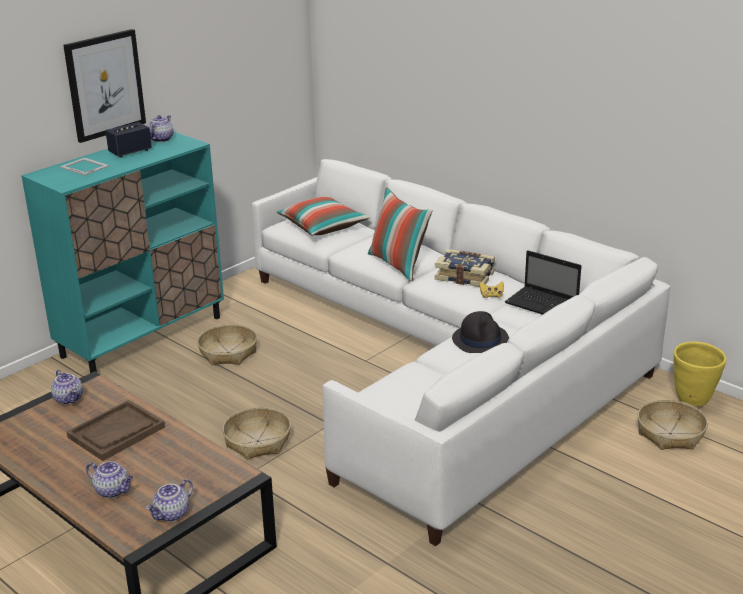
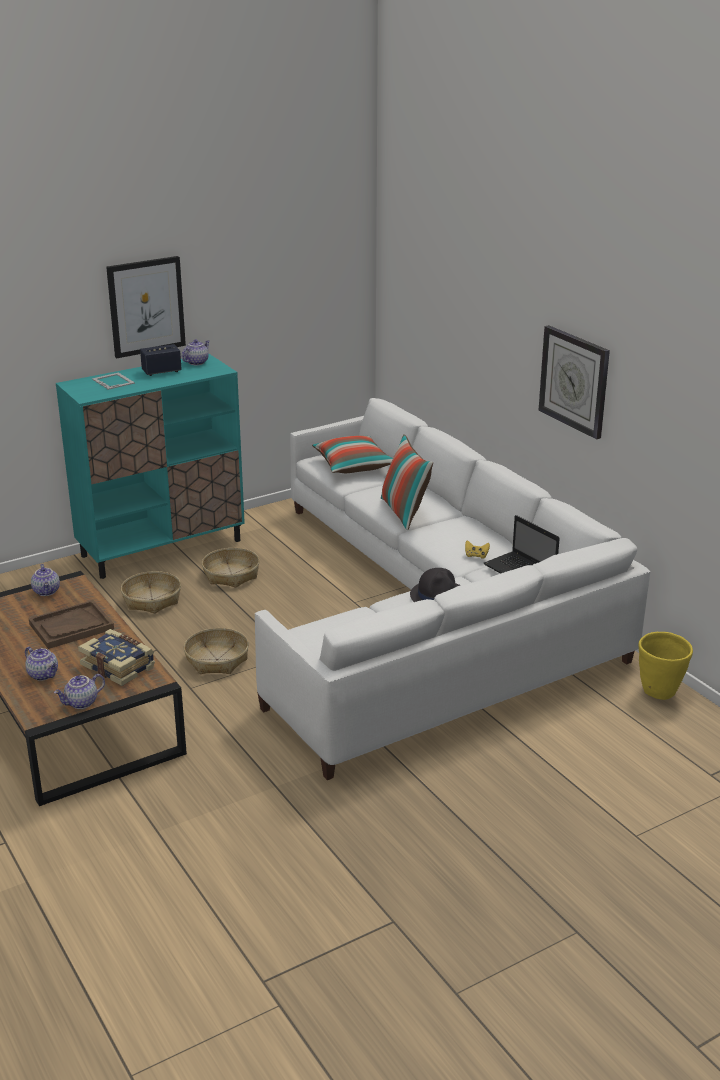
camera: 15 degrees right, 0 degrees up
book [435,249,495,287] -> book moved to [78,629,155,686]
basket [638,400,708,450] -> basket moved to [121,571,181,614]
none -> wall clock [539,325,610,439]

